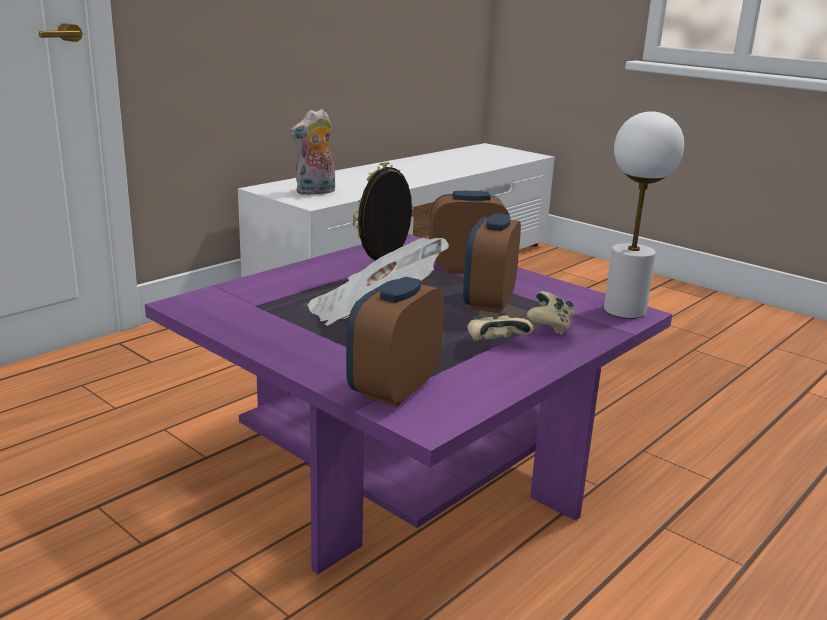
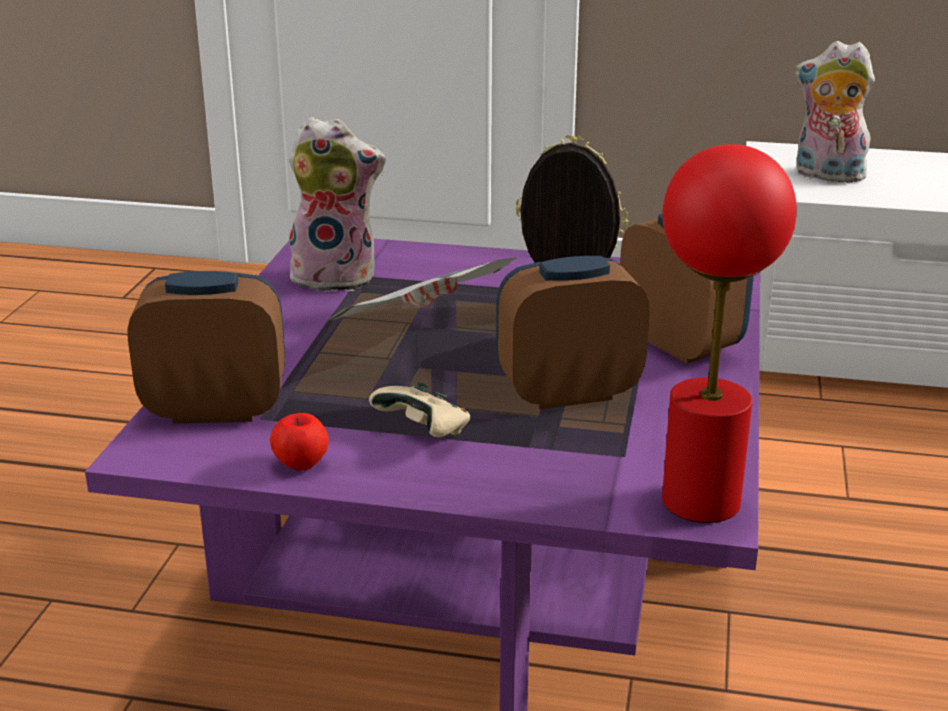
camera: 60 degrees right, 5 degrees up
beige game controller [527,291,574,335] -> none
white table lamp [604,111,684,318] -> red table lamp [662,144,797,523]
none -> apple [270,413,329,471]
none -> plush toy [286,117,386,292]

